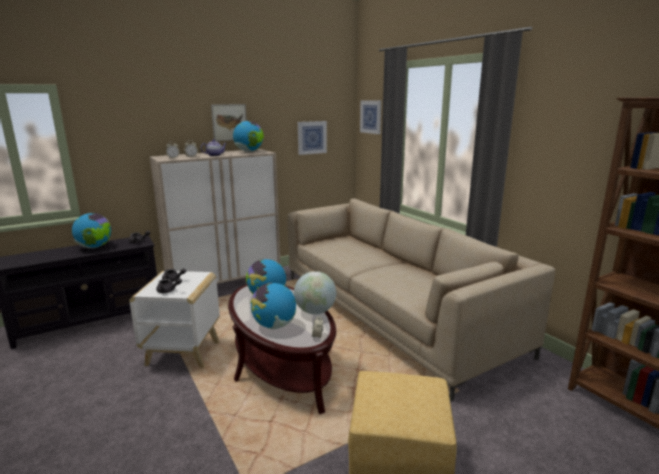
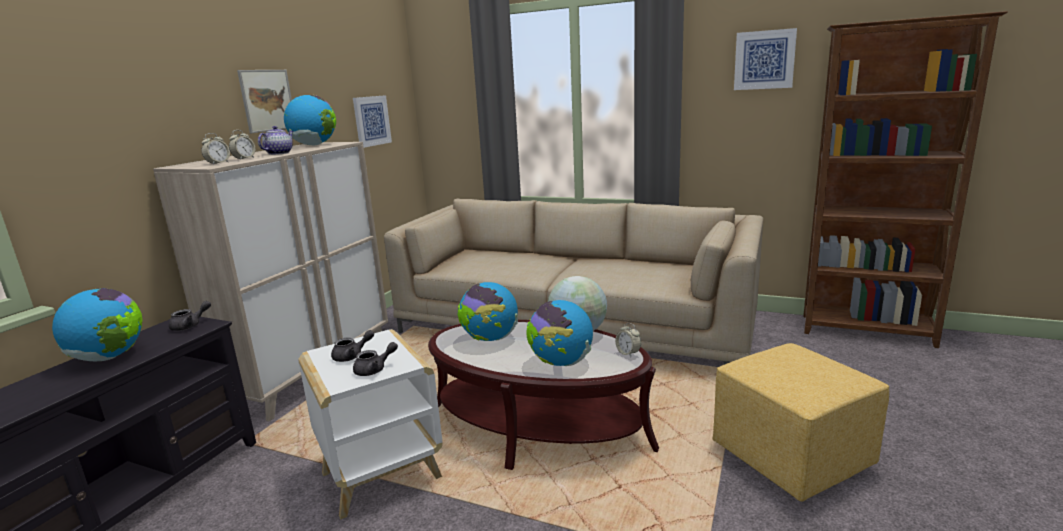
camera: 35 degrees left, 0 degrees up
picture [360,100,381,134] -> picture moved to [734,28,797,90]

